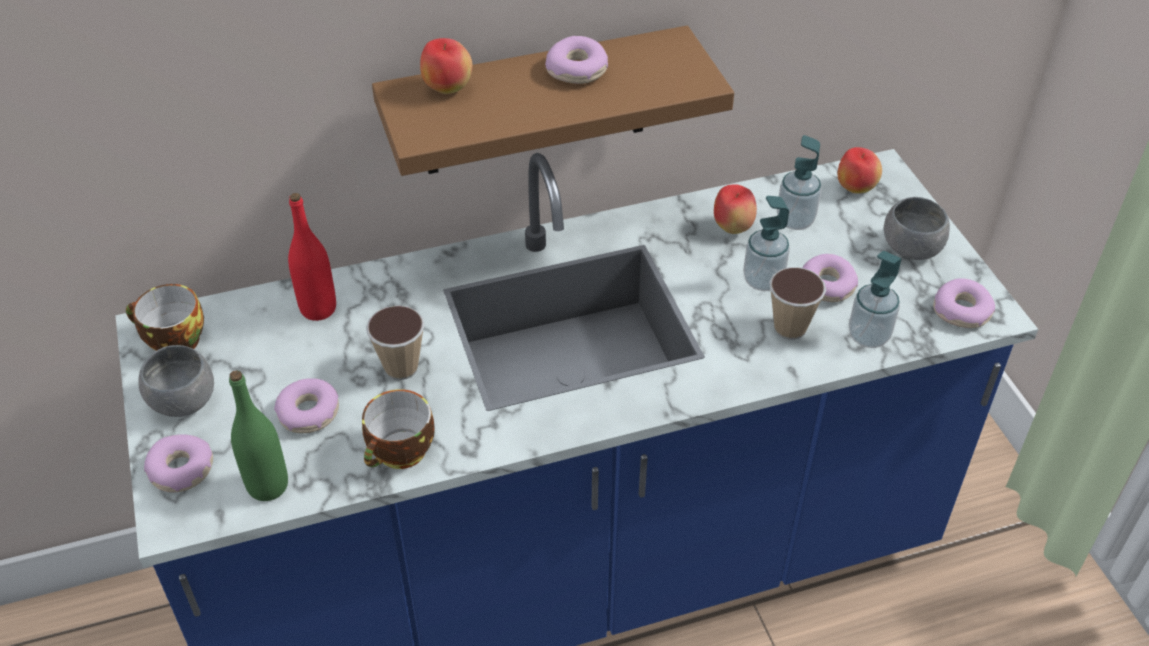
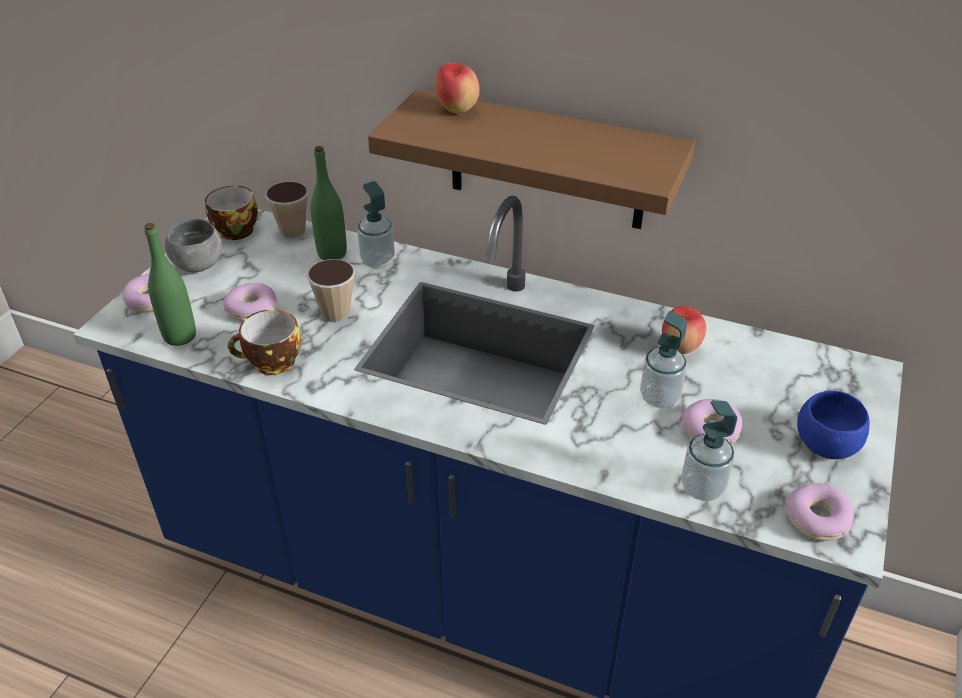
camera: 40 degrees right, 5 degrees down
red bottle [288,193,336,321] -> green bottle [311,146,347,260]
donut [545,36,608,84] -> none
cup [769,267,826,340] -> cup moved to [265,181,309,239]
soap dispenser [777,135,822,230] -> soap dispenser moved to [358,181,395,269]
apple [838,147,882,194] -> none
grey bowl [884,197,950,260] -> blue bowl [797,391,870,459]

